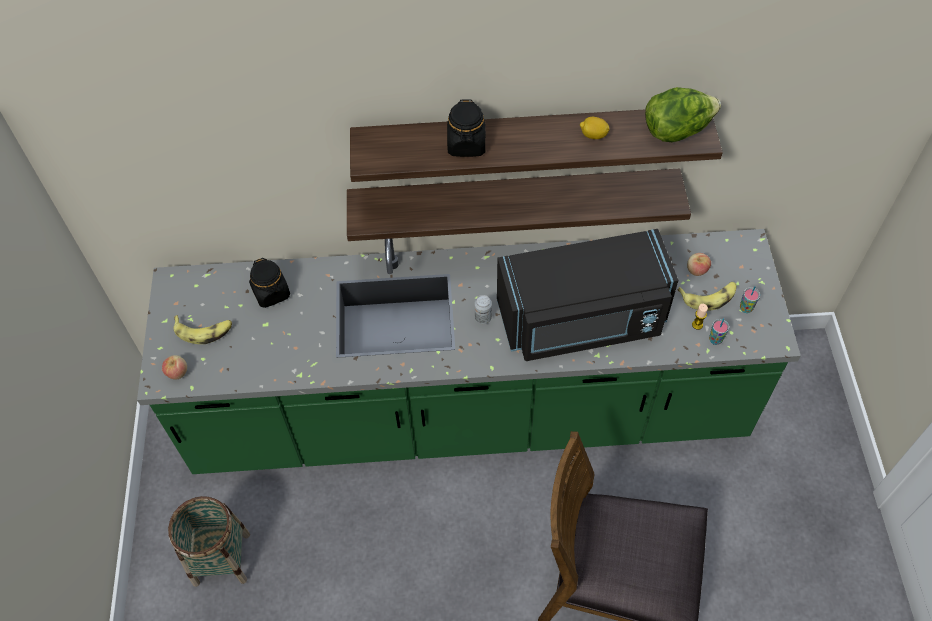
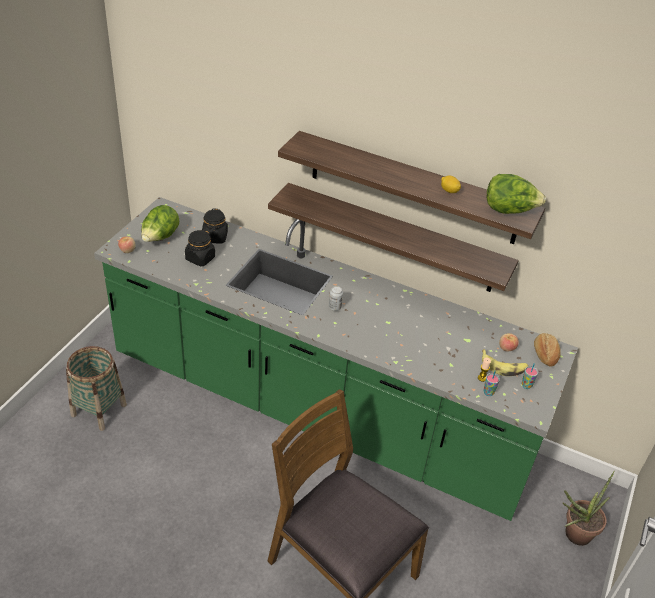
camera: 25 degrees right, 15 degrees down
banana [173,315,232,344] -> lettuce [141,205,179,242]
black jar [447,100,486,157] -> black jar moved to [185,230,215,266]
black microwave [497,229,678,361] -> none
none -> bread [534,333,561,367]
none -> potted plant [563,471,614,546]

